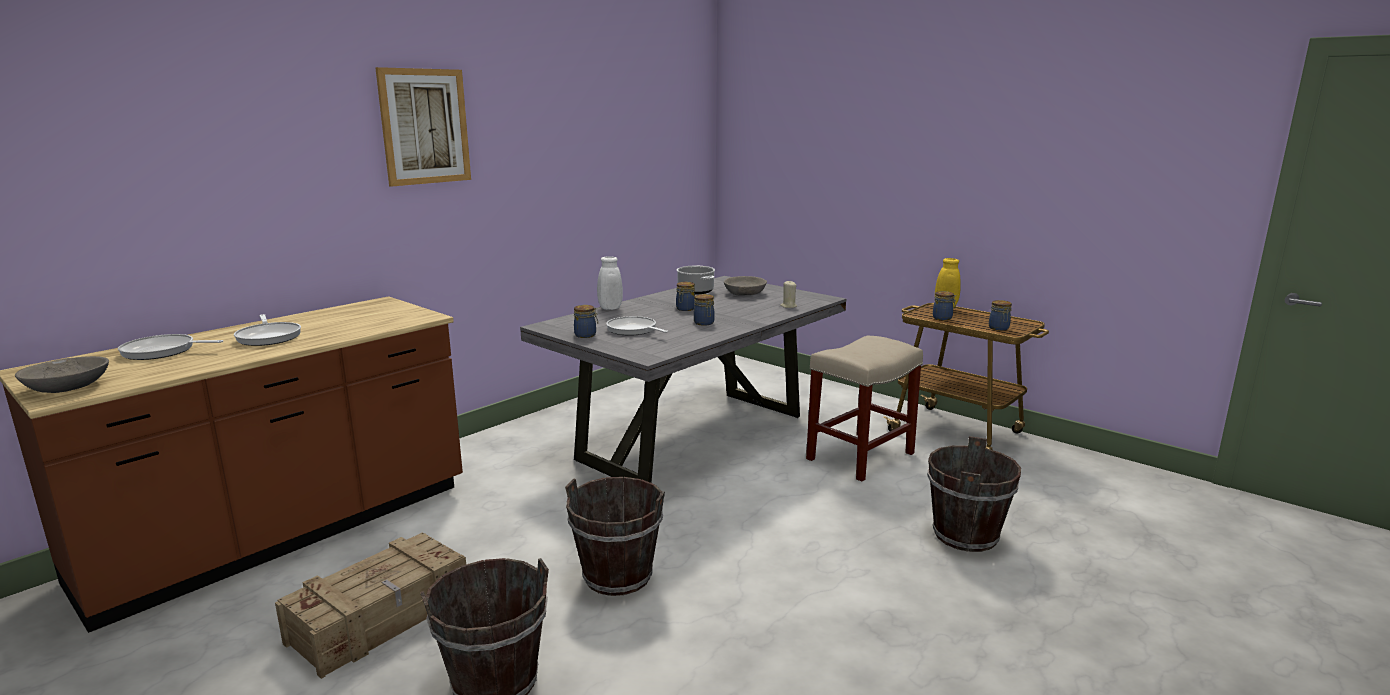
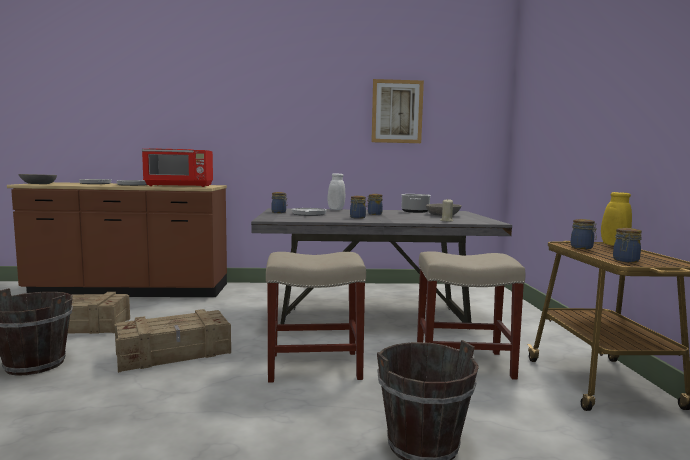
camera: 45 degrees right, 10 degrees down
picture [375,67,471,187] -> picture moved to [371,79,424,143]
brown bucket [565,477,665,596] -> crate [115,309,231,373]
none -> red microwave [142,148,213,187]
none -> beige stool [266,252,366,383]

